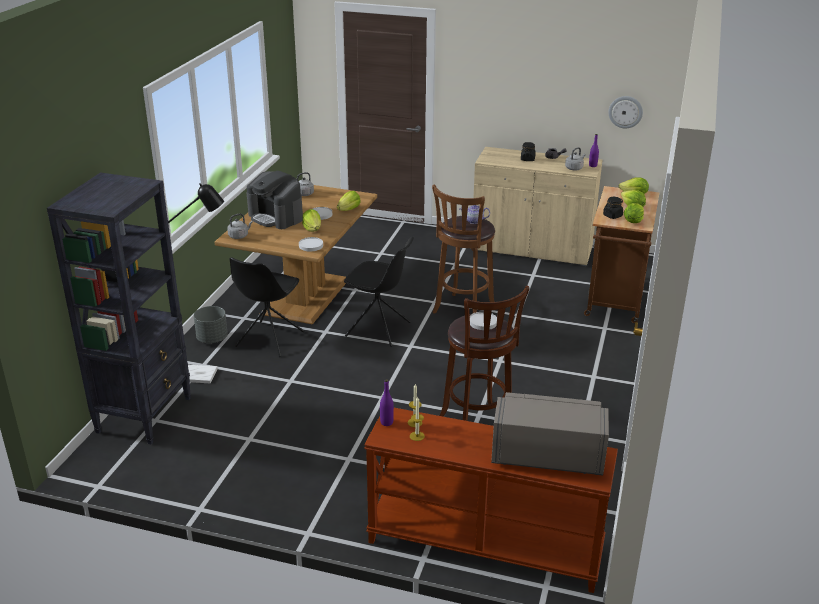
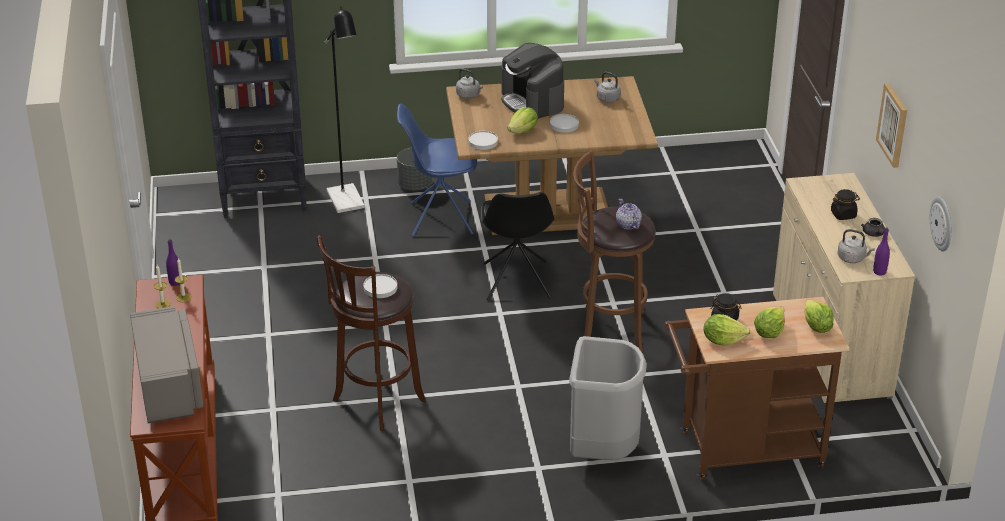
camera: 65 degrees right, 5 degrees up
black chair [230,257,304,357] -> blue chair [397,104,477,237]
coffee machine [246,171,303,229] -> coffee machine turned 45 degrees counterclockwise [501,43,564,119]
lettuce [337,191,361,211] -> none
none -> grey trash can [569,336,647,460]
none -> picture [876,83,907,168]

